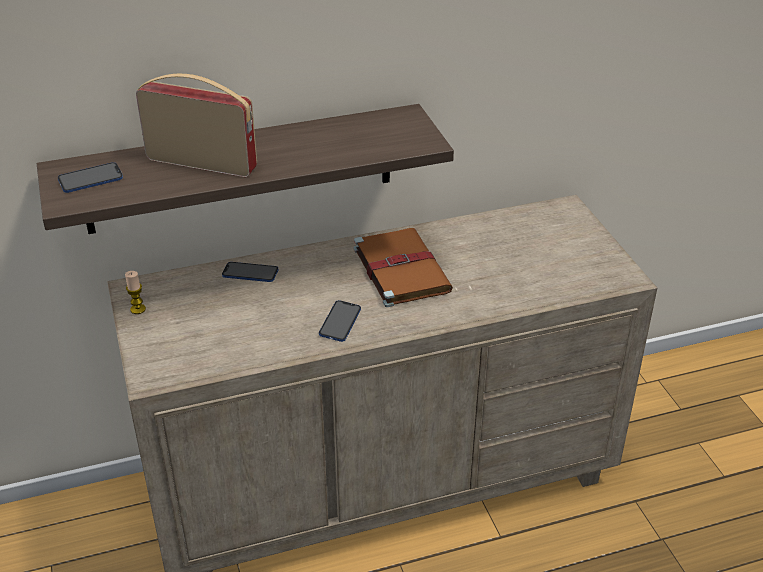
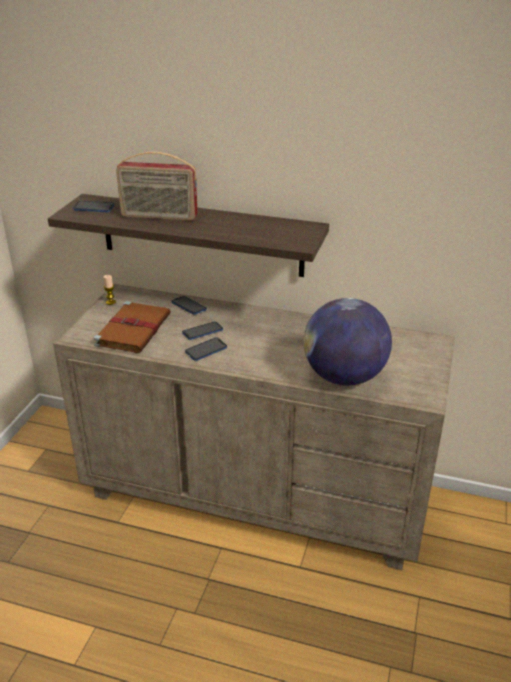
camera: 35 degrees right, 5 degrees down
radio [136,74,257,177] -> radio turned 135 degrees clockwise [116,152,198,221]
brown book [353,228,453,307] -> brown book moved to [93,301,171,353]
none -> phone [182,322,223,340]
none -> globe [304,298,392,386]

